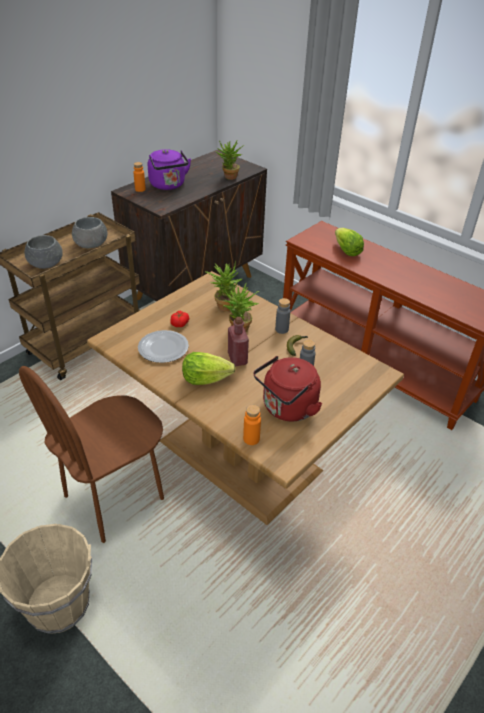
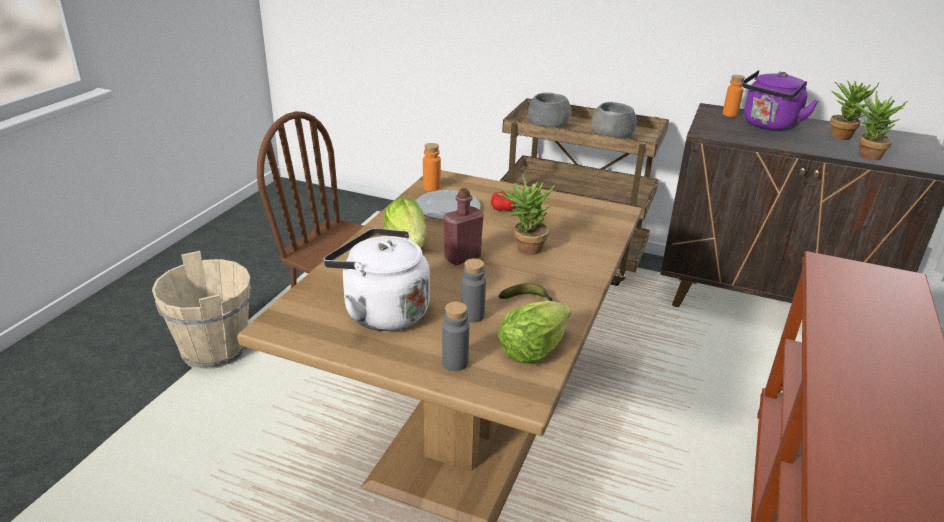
camera: 70 degrees right, 10 degrees down
potted plant [205,261,242,311] -> potted plant moved to [830,80,880,140]
orange bottle [243,405,261,445] -> orange bottle moved to [423,143,441,191]
red kettle [253,356,322,422] -> white kettle [323,228,430,331]
grey bottle [275,298,290,334] -> grey bottle moved to [442,302,469,371]
lettuce [335,228,364,256] -> lettuce moved to [498,301,571,364]

